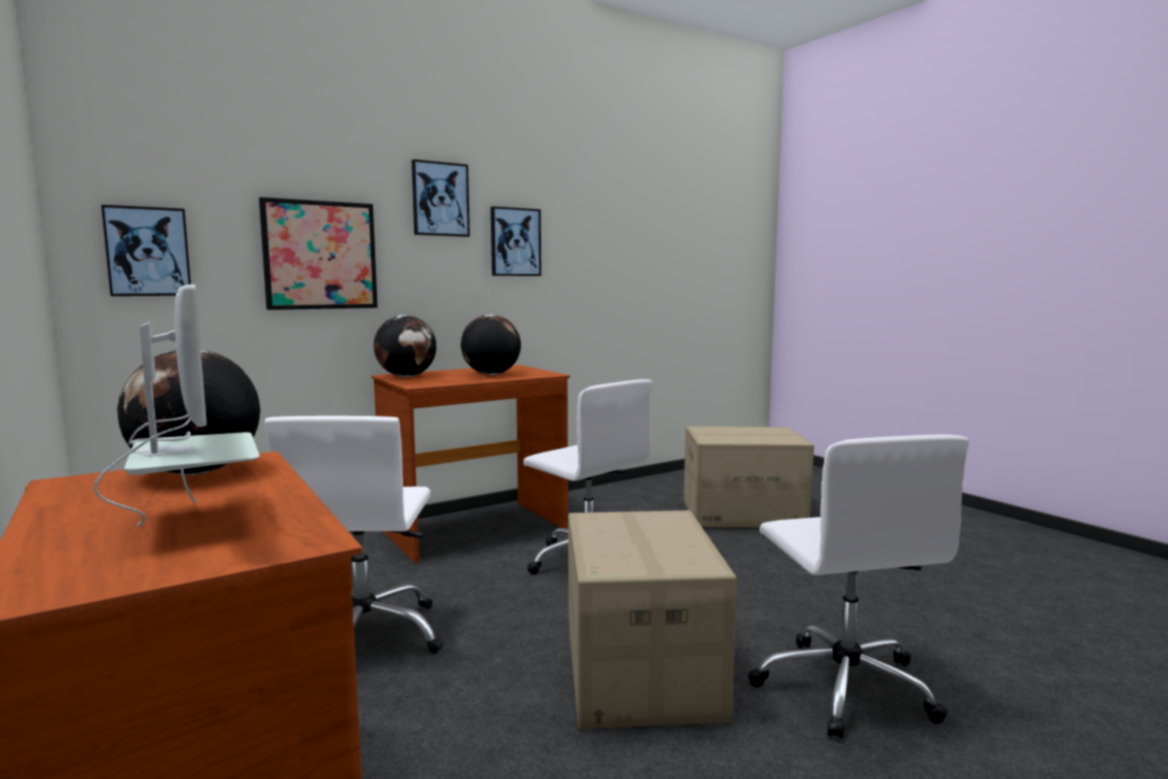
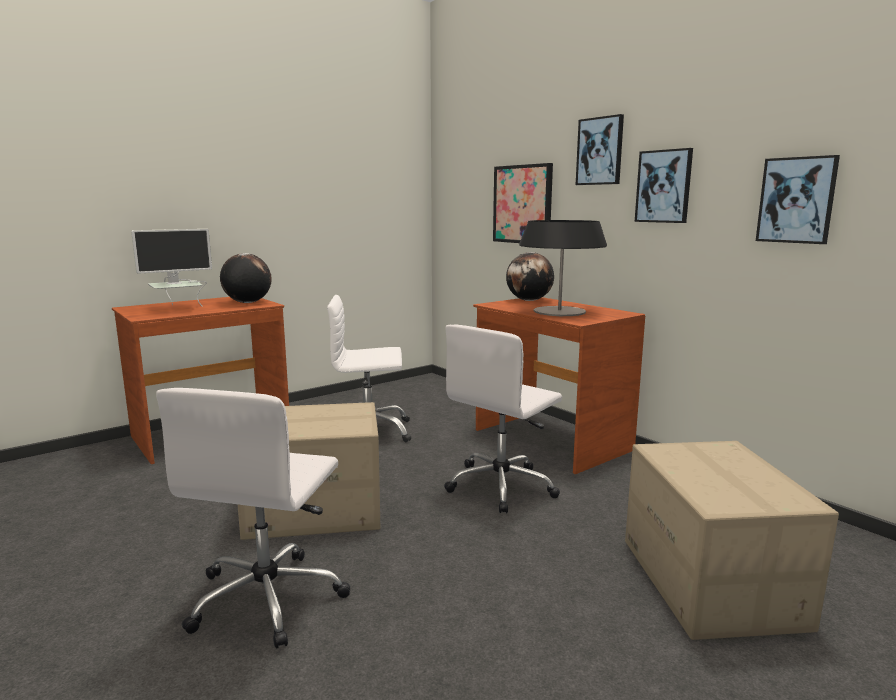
camera: 85 degrees right, 5 degrees up
picture [101,205,191,296] -> picture moved to [756,155,840,244]
globe [461,314,521,375] -> table lamp [519,220,607,316]
white office chair [748,434,969,739] -> white office chair turned 60 degrees counterclockwise [156,388,350,649]

